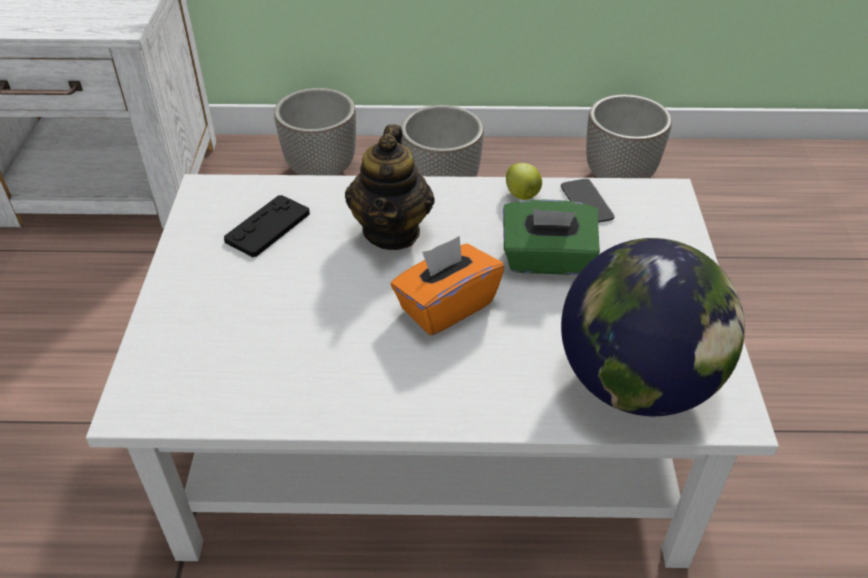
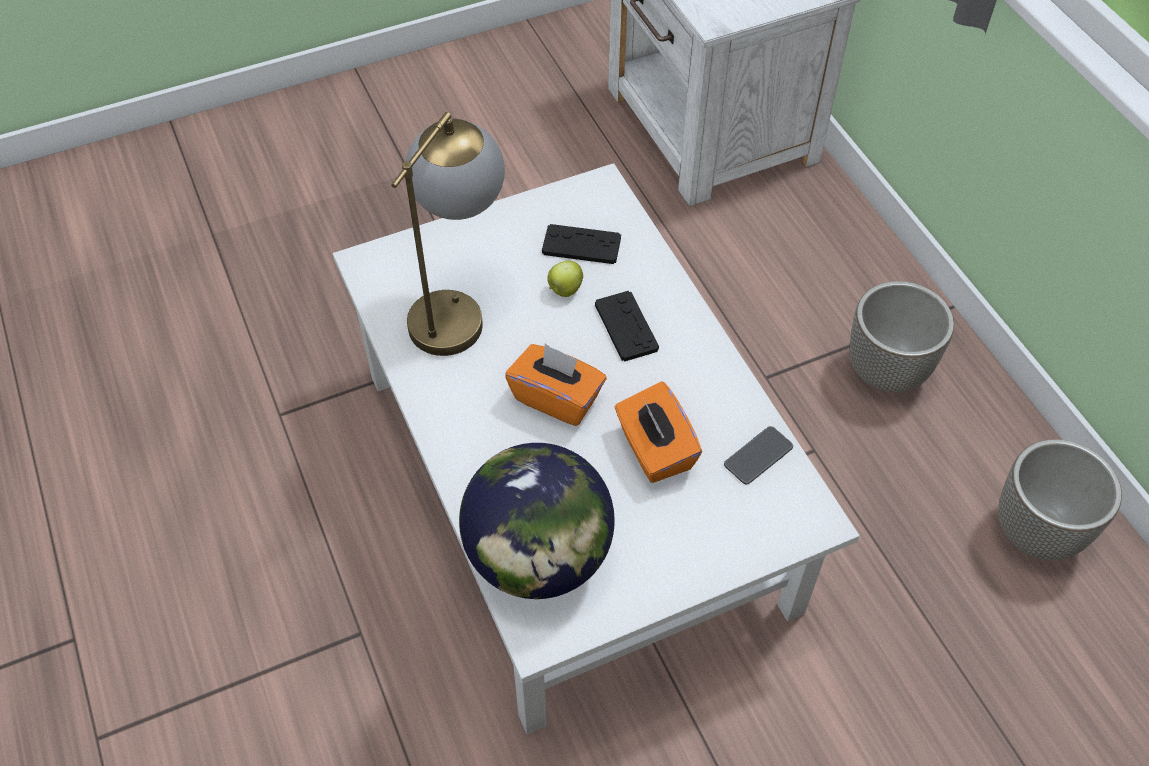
camera: 65 degrees right, 10 degrees up
planter [274,88,356,176] -> none
teapot [345,124,435,250] -> black game controller [595,291,659,362]
green tissue box [503,199,600,275] -> orange tissue box [615,381,702,483]
apple [506,163,542,200] -> apple moved to [547,261,583,297]
none -> table lamp [391,112,505,356]

